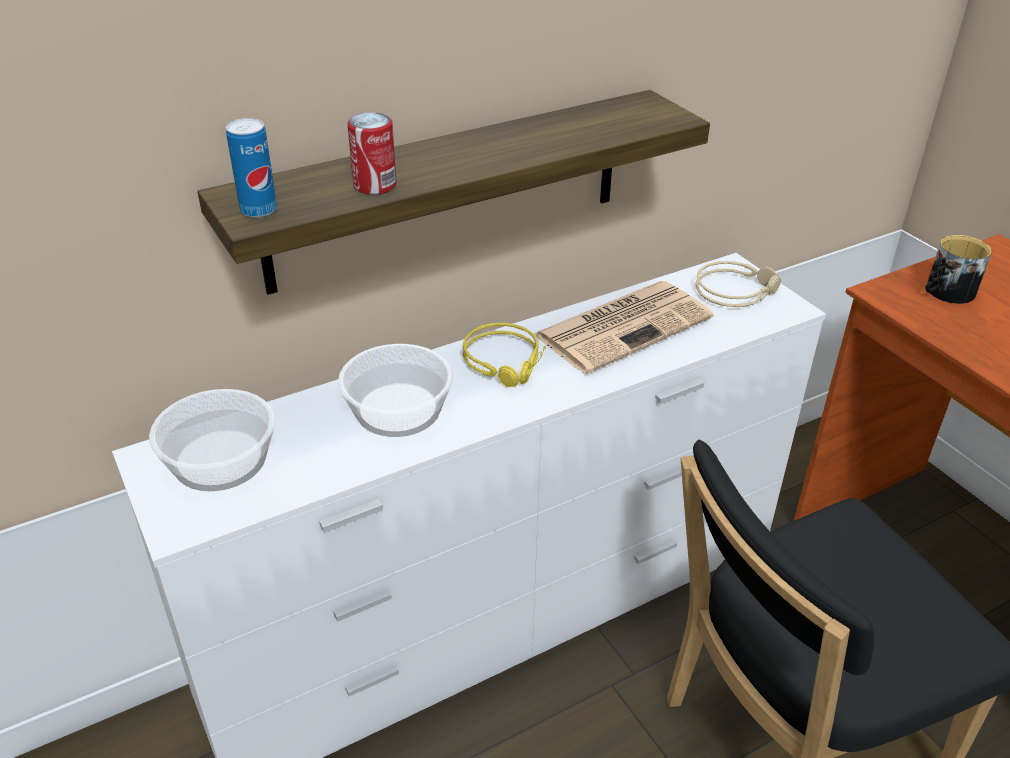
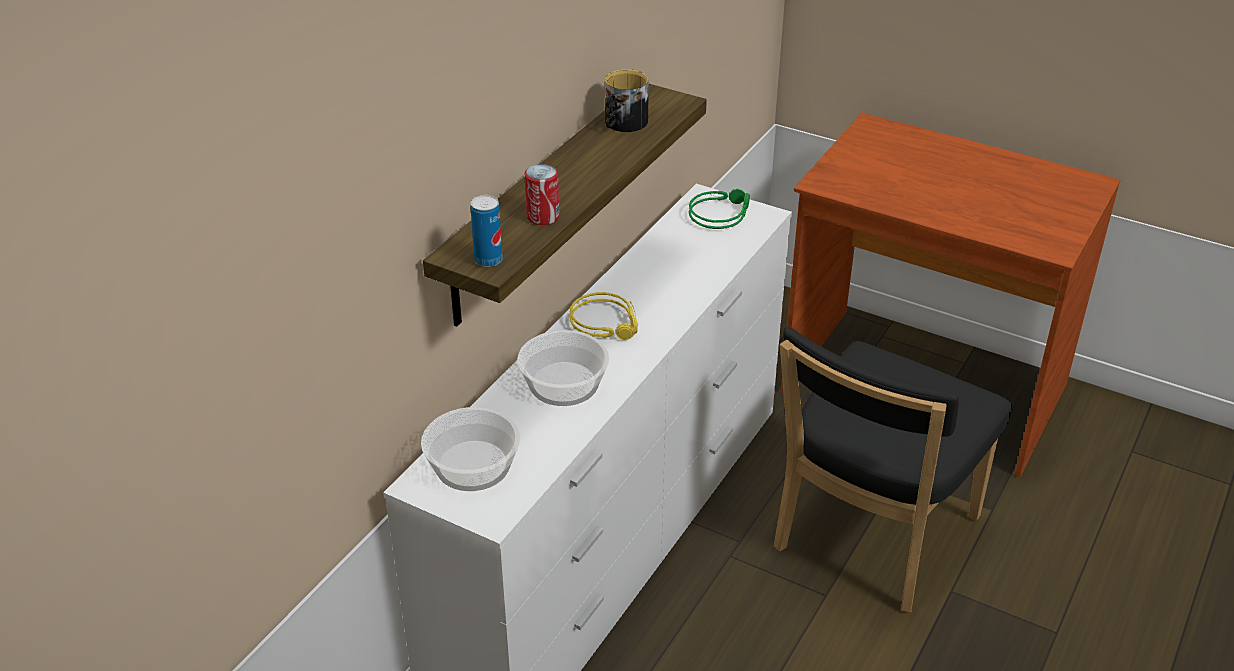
camera: 30 degrees left, 0 degrees up
newspaper [533,281,713,374] -> none
beige headphones [695,261,781,307] -> green headphones [689,189,750,229]
mug [925,235,992,304] -> mug moved to [605,69,649,132]

